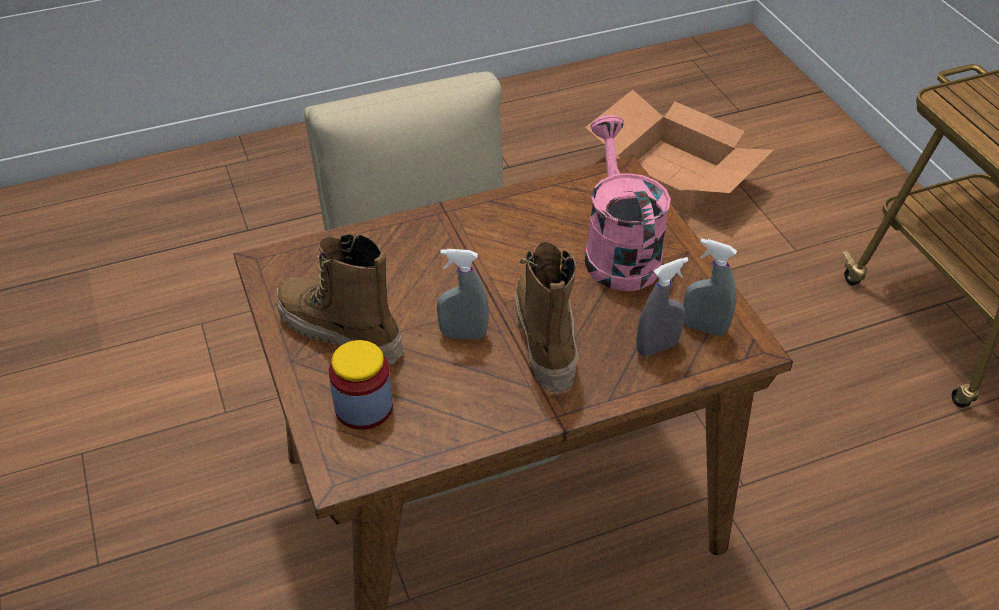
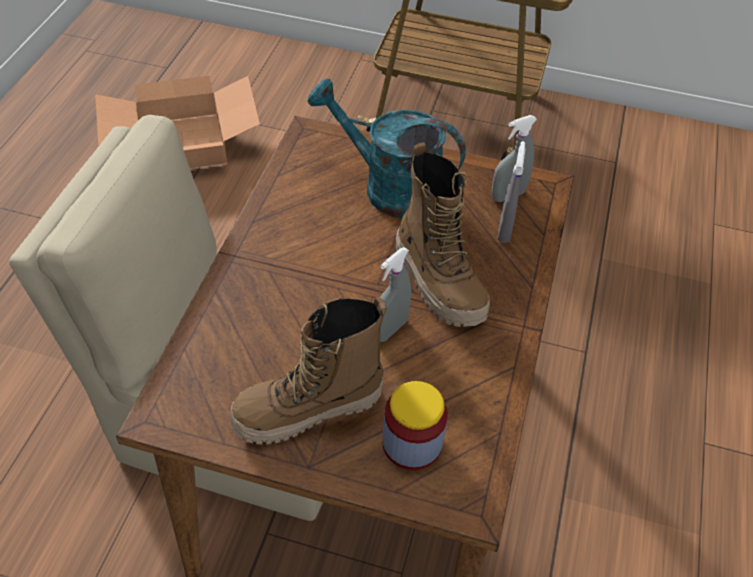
camera: 55 degrees left, 5 degrees up
boot [515,242,578,392] -> boot turned 150 degrees counterclockwise [395,142,490,327]
pink watering can [585,115,671,291] -> turquoise watering can [307,78,466,218]

